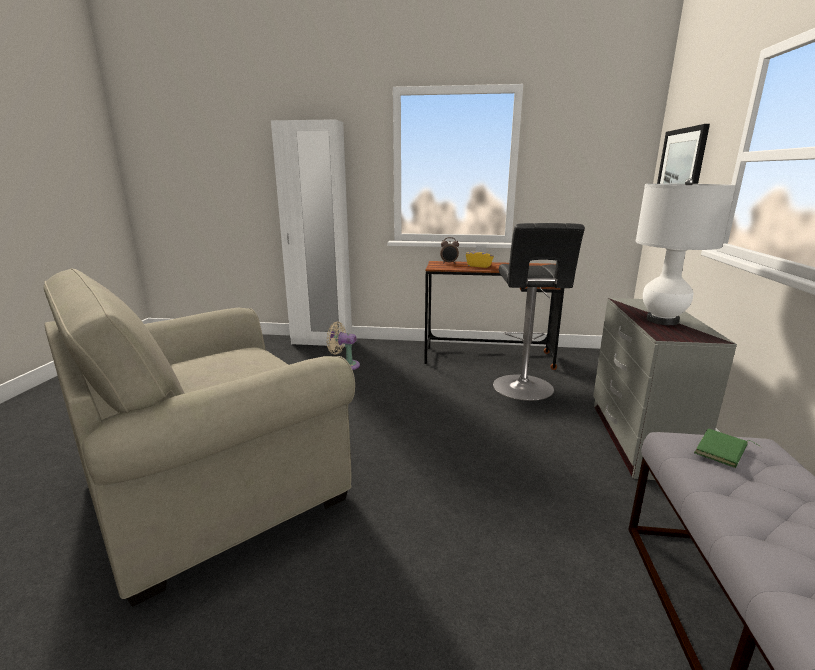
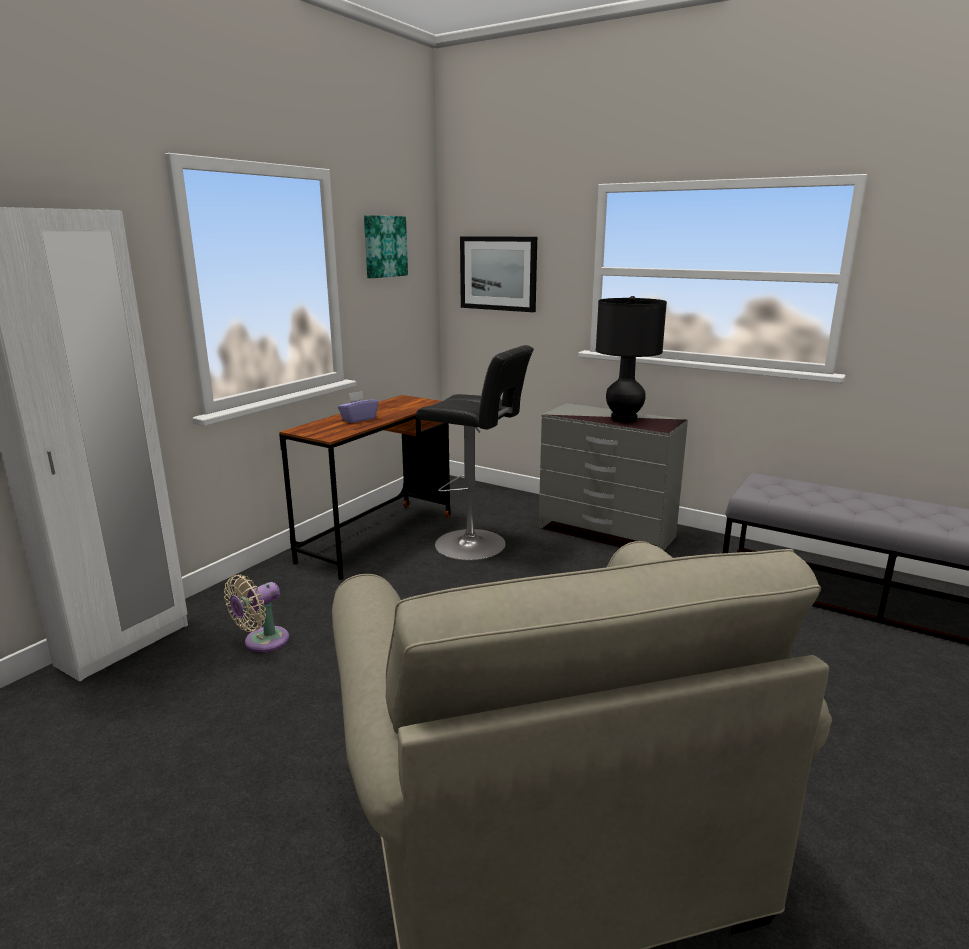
camera: 65 degrees left, 0 degrees up
alarm clock [440,237,459,264] -> none
yellow tissue box [466,246,494,268] -> purple tissue box [338,391,378,423]
white table lamp [636,179,736,325] -> black table lamp [596,296,667,423]
green book [694,429,761,468] -> none
none -> picture [364,215,408,278]

